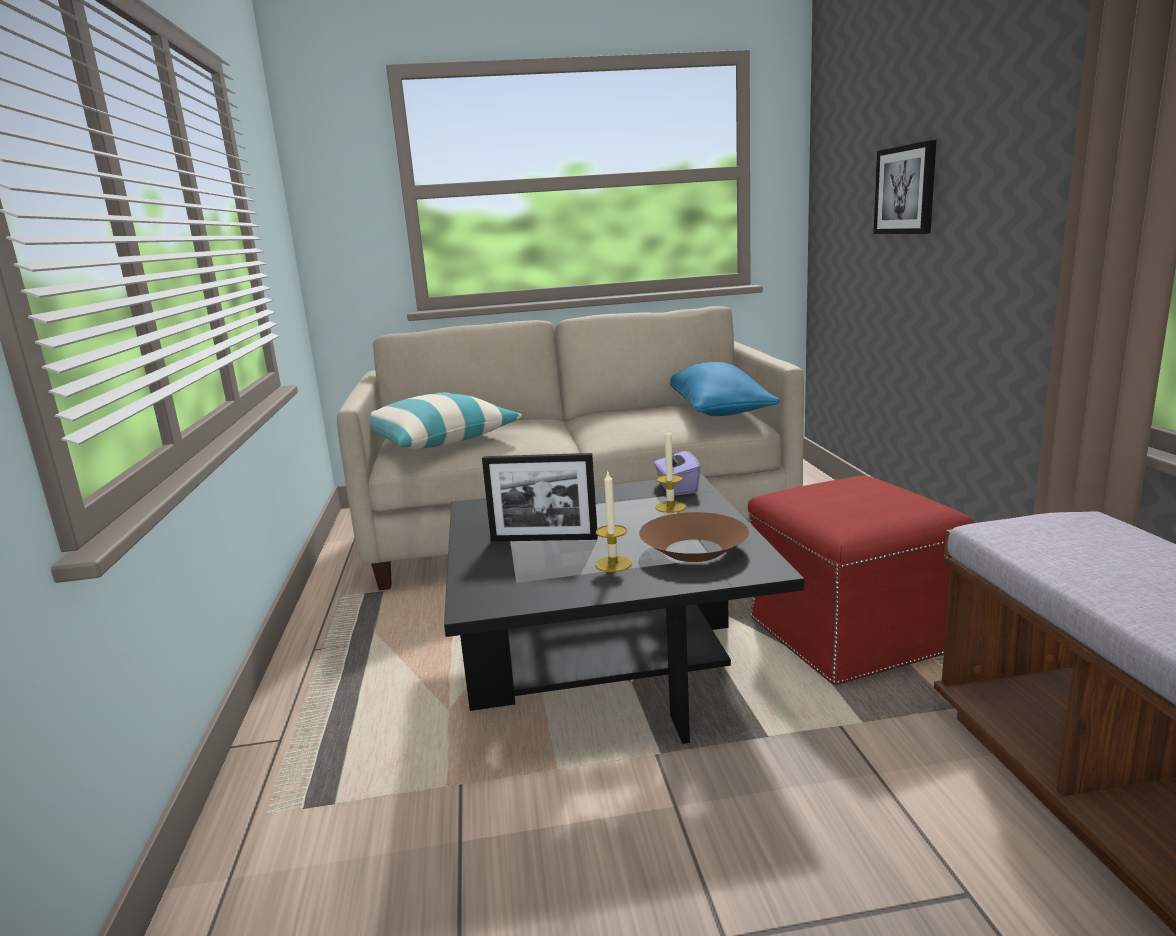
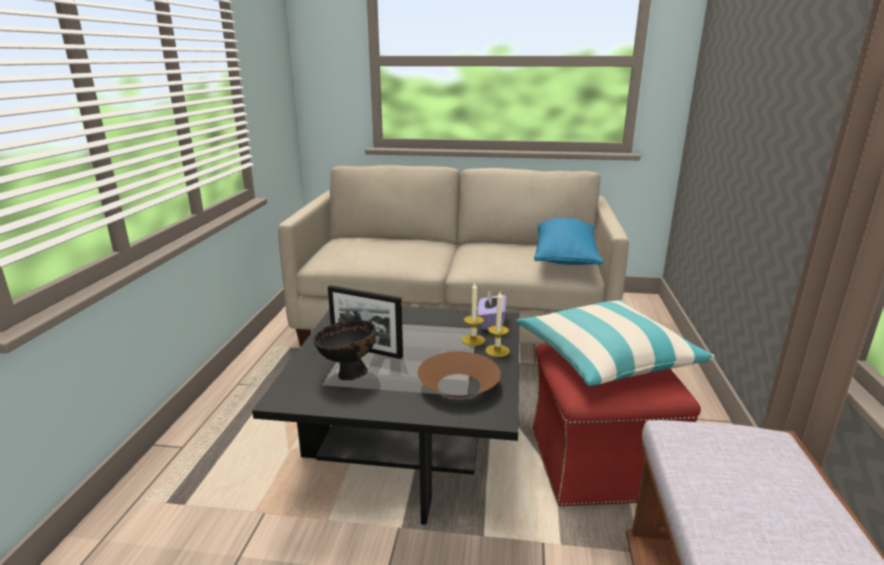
camera: 15 degrees right, 5 degrees up
pillow [371,393,522,449] -> pillow moved to [516,300,715,386]
candle [595,472,632,572] -> candle moved to [485,292,510,357]
picture [874,140,936,234] -> none
none -> black bowl [314,318,376,380]

